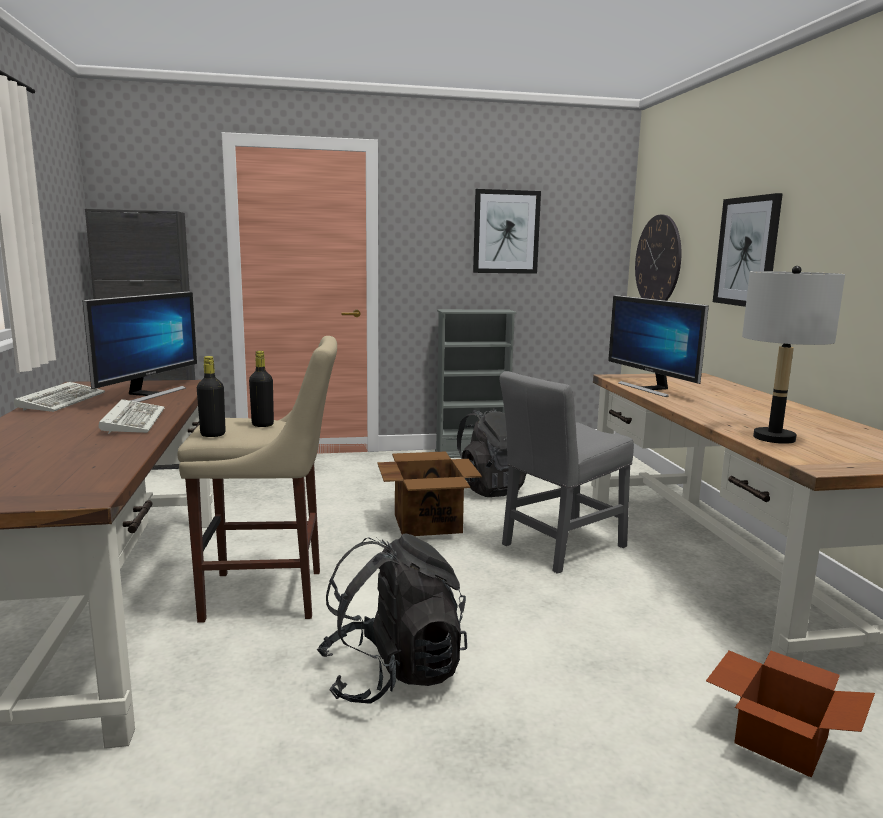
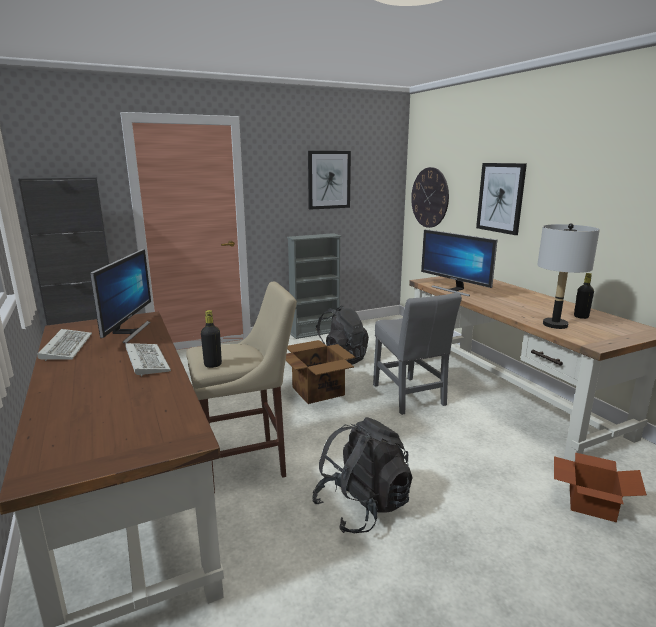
camera: 15 degrees left, 5 degrees up
black bottle [249,351,274,427] -> black bottle moved to [574,273,594,319]
grey chair [500,371,634,574] -> grey chair turned 60 degrees counterclockwise [373,293,462,415]

